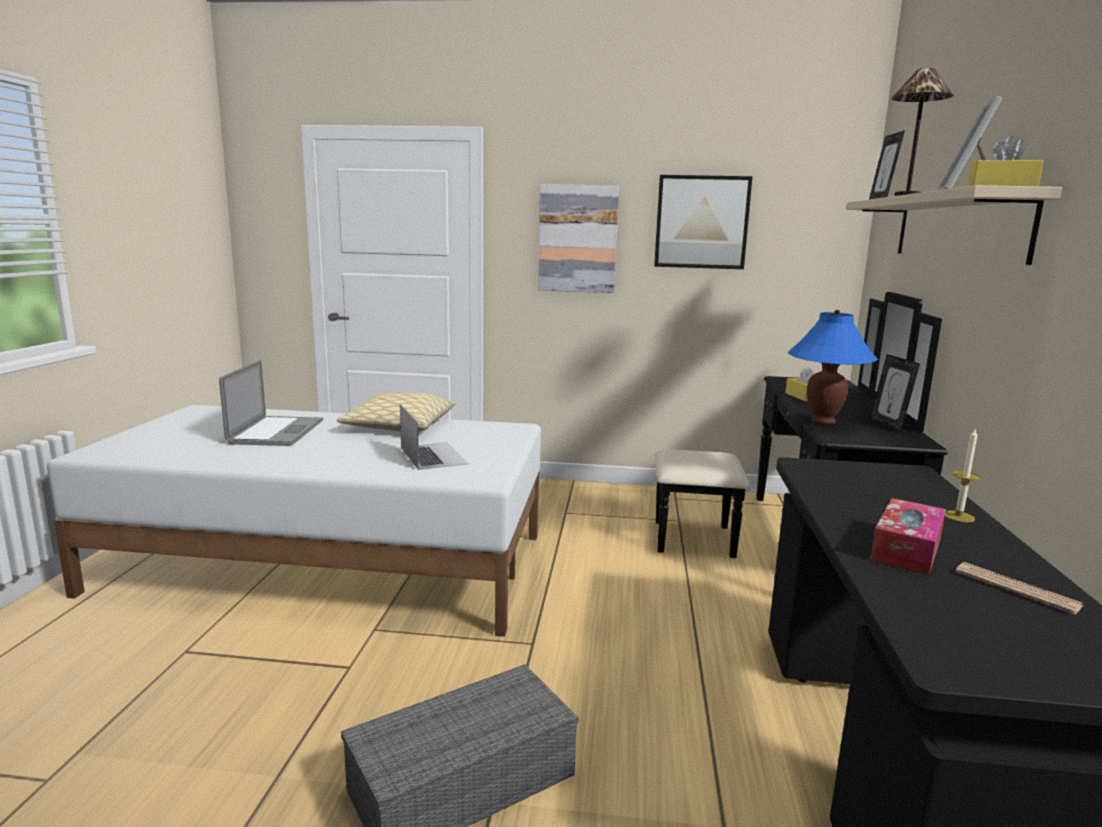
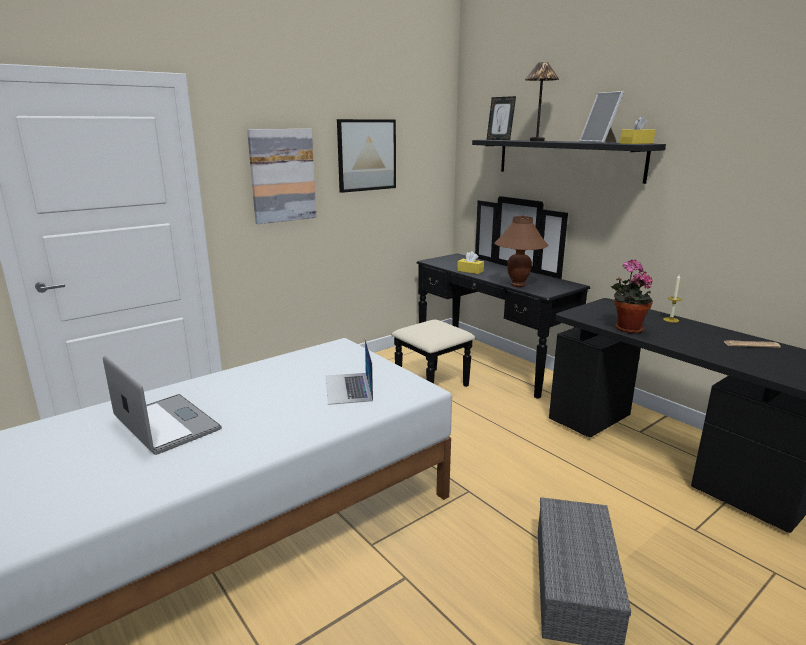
camera: 45 degrees left, 5 degrees up
pillow [337,393,455,431] -> none
laptop [400,404,469,470] -> laptop turned 120 degrees counterclockwise [326,339,373,405]
blue table lamp [787,310,878,425] -> brown table lamp [494,215,548,287]
beige shelf [846,185,1062,265] -> black shelf [472,140,666,184]
picture frame [870,354,920,433] -> none
tissue box [870,498,946,575] -> none
none -> potted plant [610,259,653,334]

